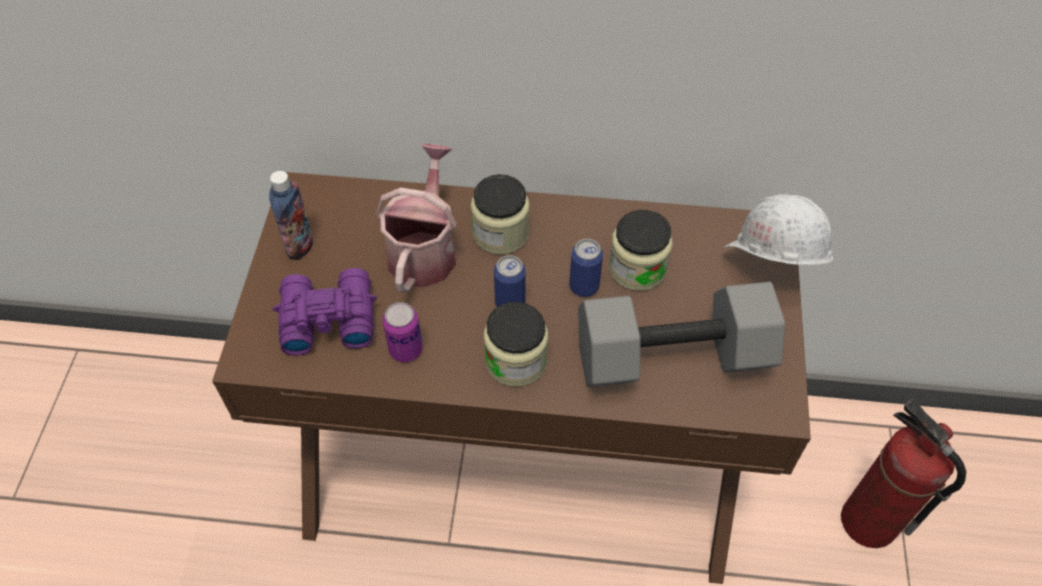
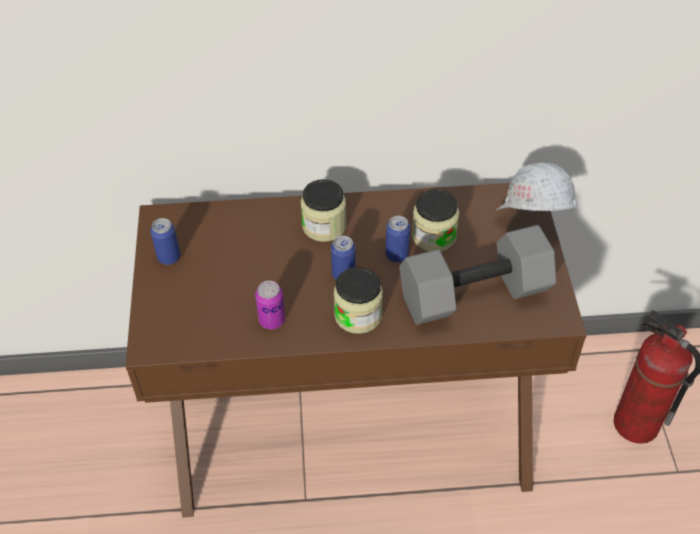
camera: 10 degrees left, 5 degrees down
bottle [269,171,313,260] -> can [150,218,180,265]
purple binoculars [273,268,377,356] -> none
watering can [376,144,457,293] -> none

